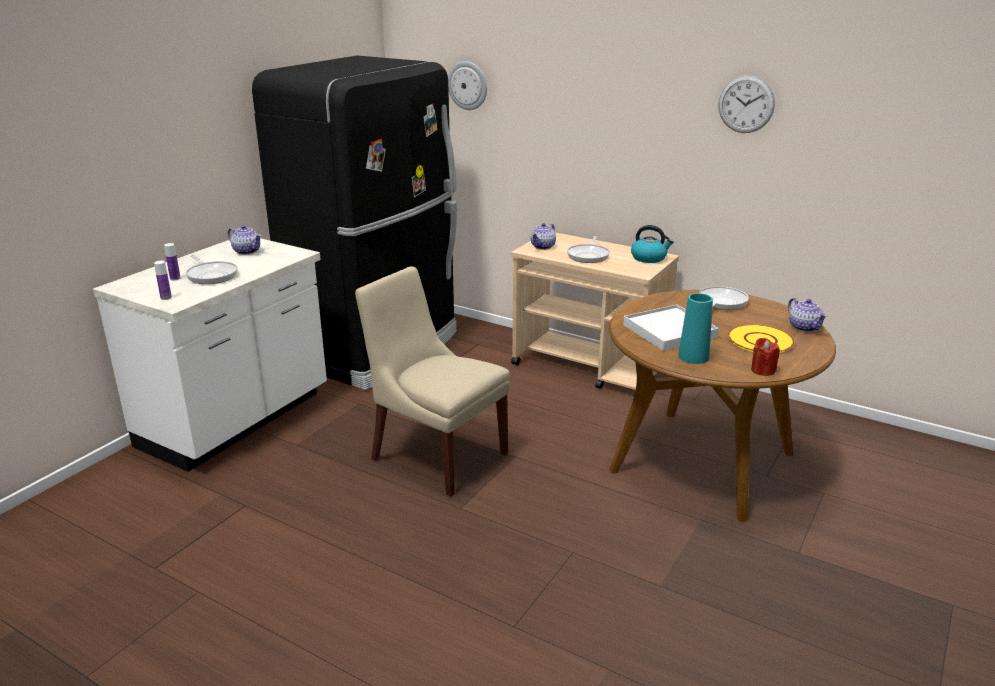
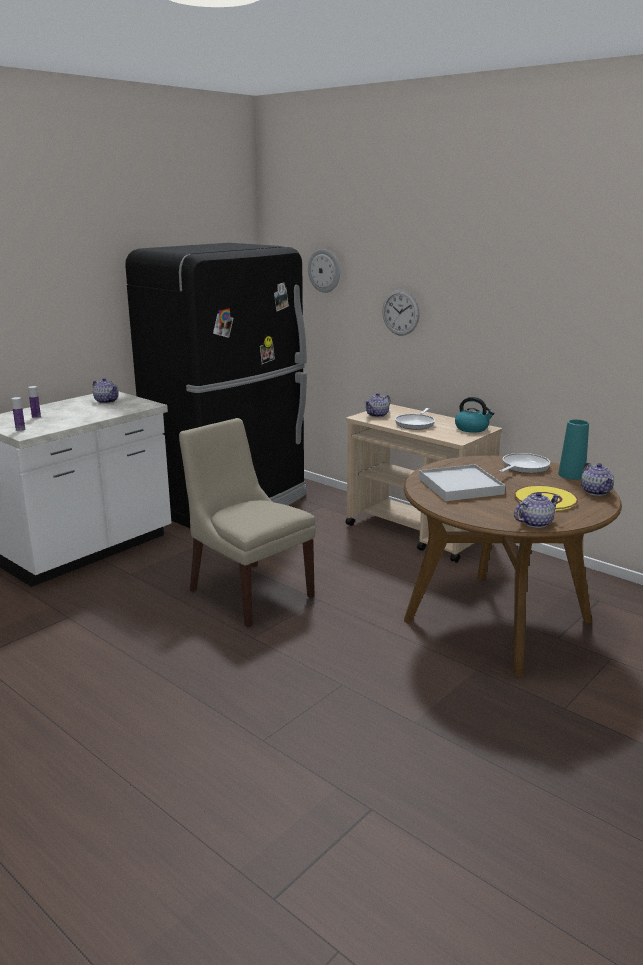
camera: 10 degrees right, 5 degrees down
frying pan [186,255,238,284] -> none
turquoise vase [678,293,713,364] -> turquoise vase moved to [558,419,589,480]
wall clock [718,75,775,133] -> wall clock moved to [382,290,420,336]
red candle [751,338,780,376] -> teapot [514,492,560,528]

